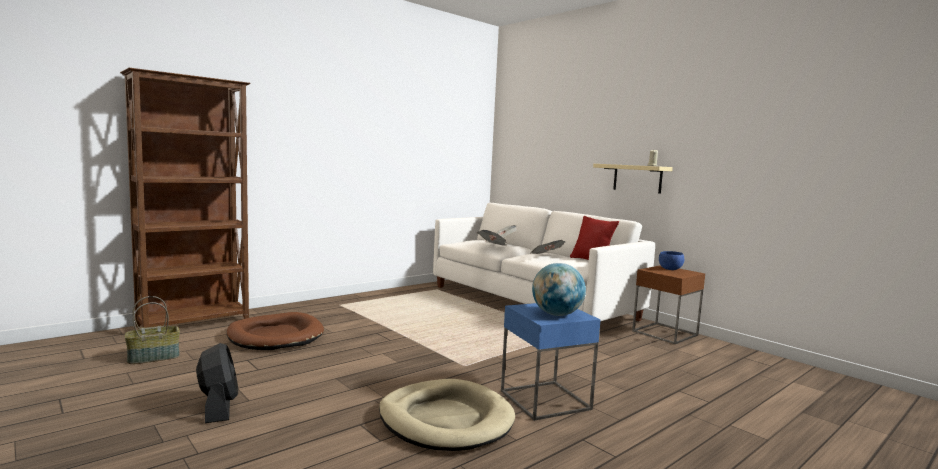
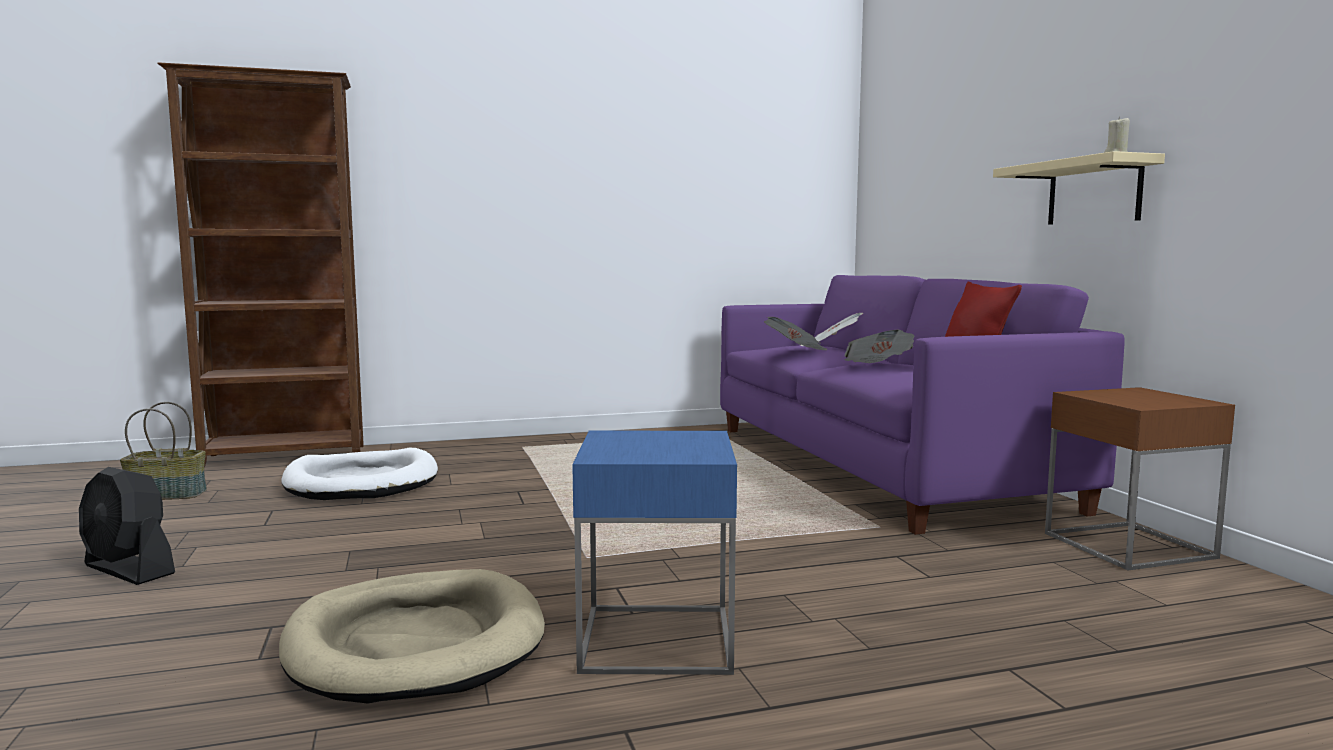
camera: 25 degrees right, 0 degrees up
black fan [196,343,238,423] -> black fan turned 120 degrees clockwise [79,467,175,585]
brown dog bed [226,312,324,350] -> white dog bed [281,448,438,500]
white sofa [433,203,655,322] -> purple sofa [720,275,1125,535]
globe [532,263,586,316] -> none
blue bowl [659,251,684,270] -> none

